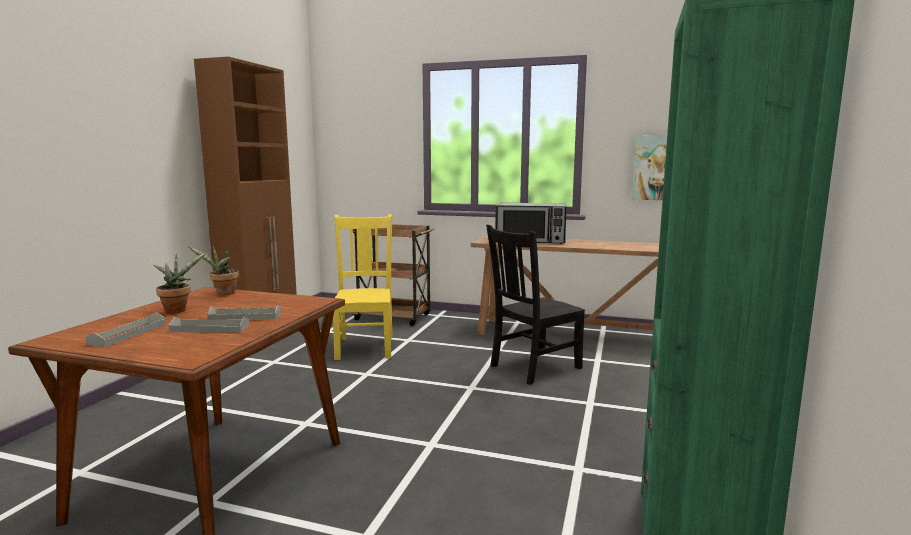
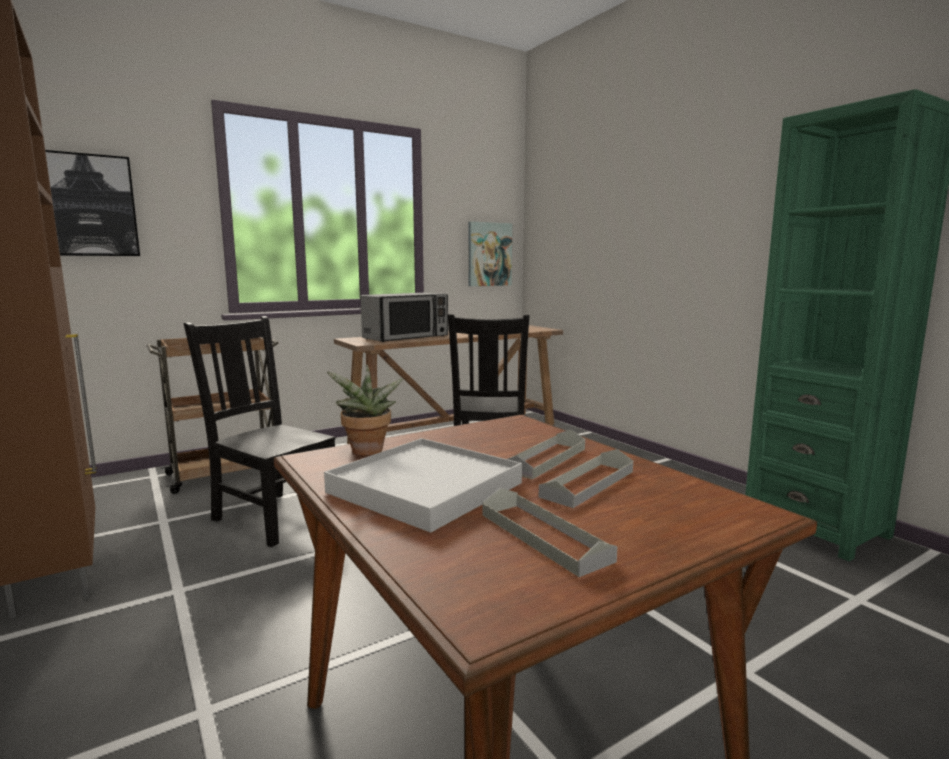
camera: 50 degrees left, 0 degrees up
potted plant [154,252,207,314] -> white tray [324,438,522,533]
yellow chair [333,214,393,360] -> black chair [184,316,336,547]
none -> picture [45,150,140,256]

